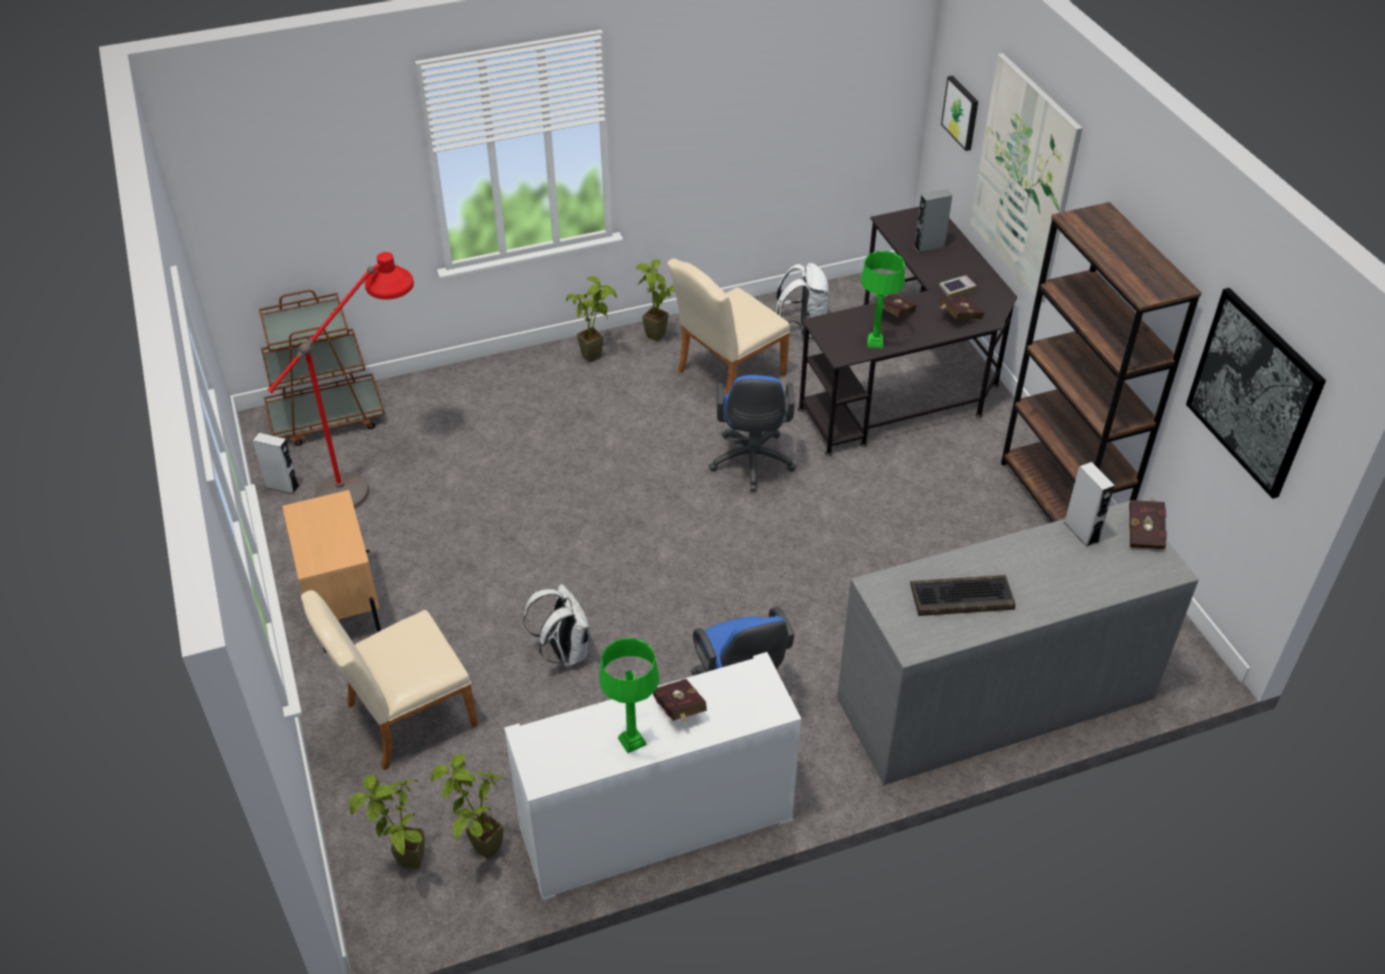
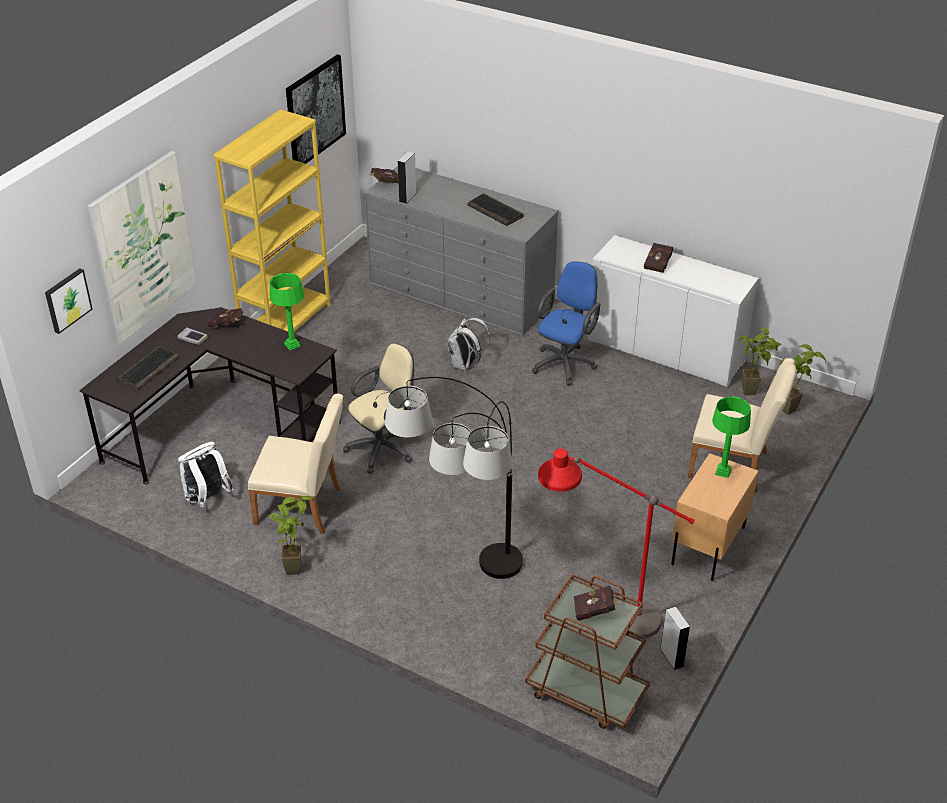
camera: 130 degrees left, 5 degrees down
white backpack [523,584,592,667] -> white backpack moved to [447,318,490,371]
potted plant [566,276,617,363] -> none
green table lamp [599,638,659,753] -> green table lamp moved to [712,396,751,478]
blue office chair [709,375,796,492] -> beige office chair [343,343,414,474]
red book [875,294,917,317] -> red book moved to [574,586,622,621]
grey speaker [914,190,952,253] -> keyboard [117,346,180,391]
brown bookcase [1001,202,1202,523] -> yellow bookcase [213,109,331,332]
none -> floor lamp [385,377,523,579]

